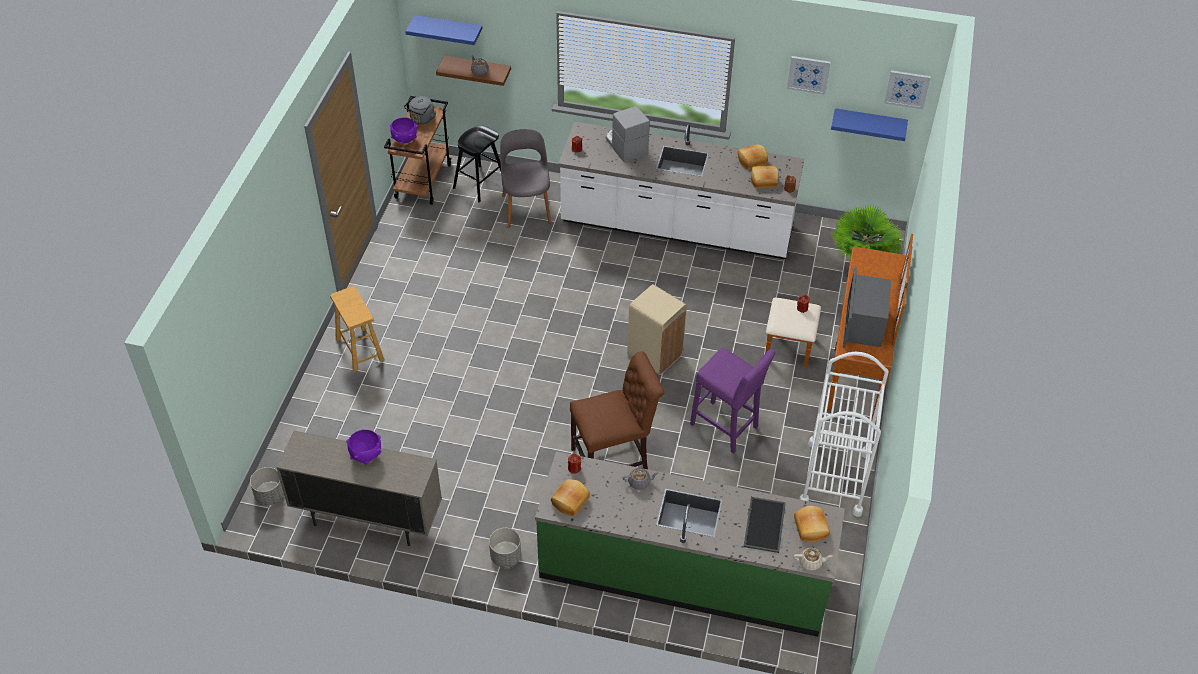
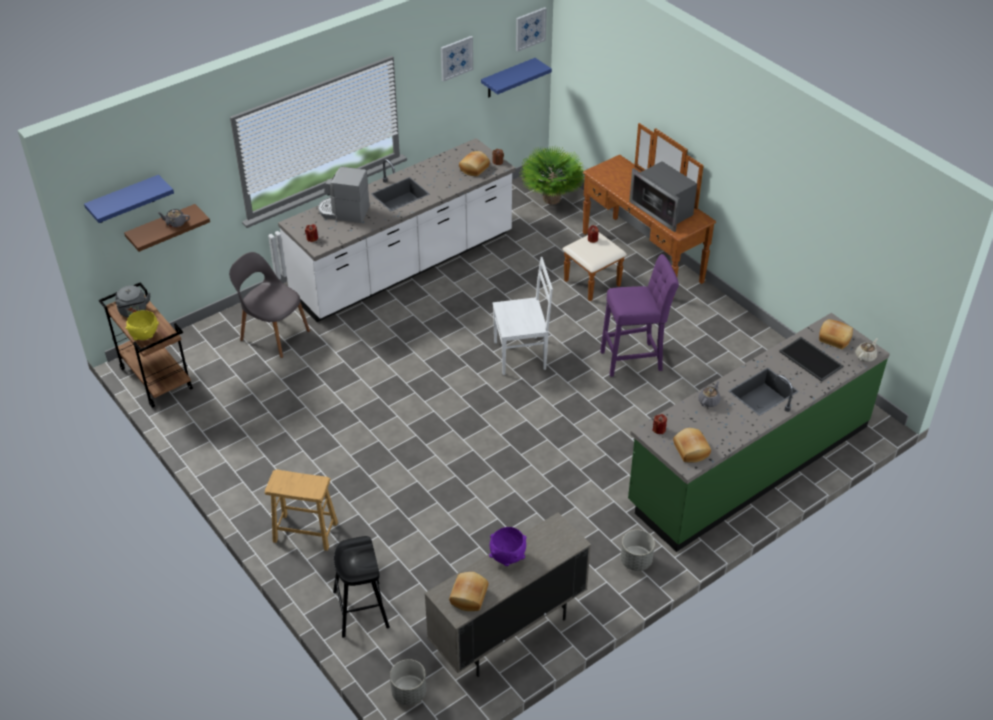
camera: 50 degrees left, 5 degrees down
purple bowl [390,117,418,144] -> yellow bowl [125,310,159,340]
black stool [453,125,501,202] -> black stool moved to [333,536,390,638]
brown chair [570,351,664,469] -> none
beige trash can [627,284,687,375] -> white chair [493,257,553,375]
bread [738,144,768,170] -> bread moved to [449,572,489,611]
white cart [799,352,889,517] -> none

